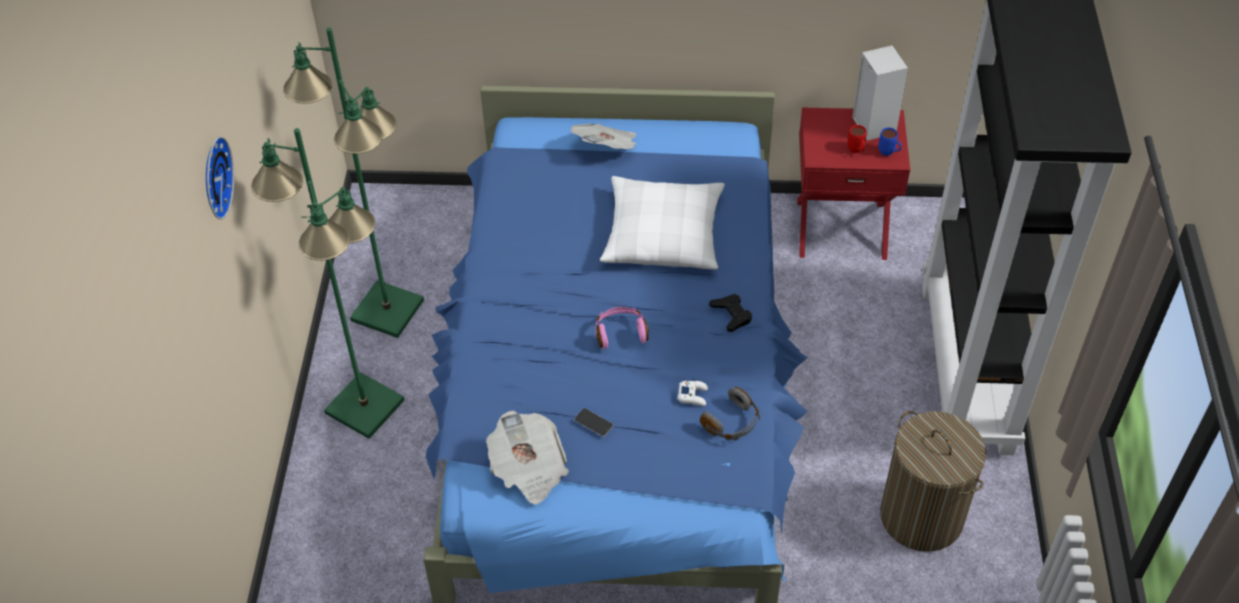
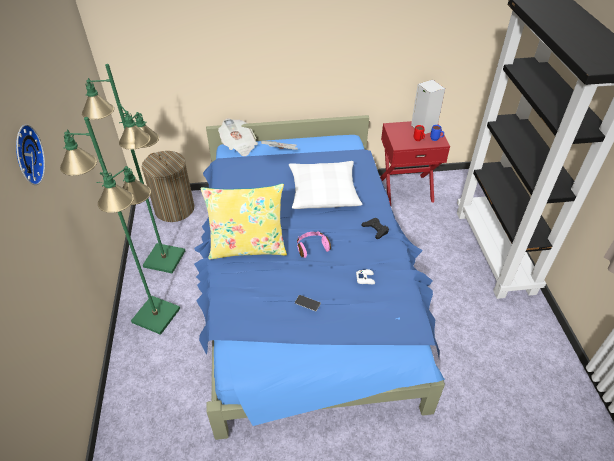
camera: 10 degrees left, 5 degrees down
newspaper [486,411,569,504] -> newspaper moved to [218,118,258,156]
grey headphones [700,387,760,440] -> none
laundry basket [880,411,986,552] -> laundry basket moved to [142,151,194,222]
none -> yellow pillow [201,183,287,260]

